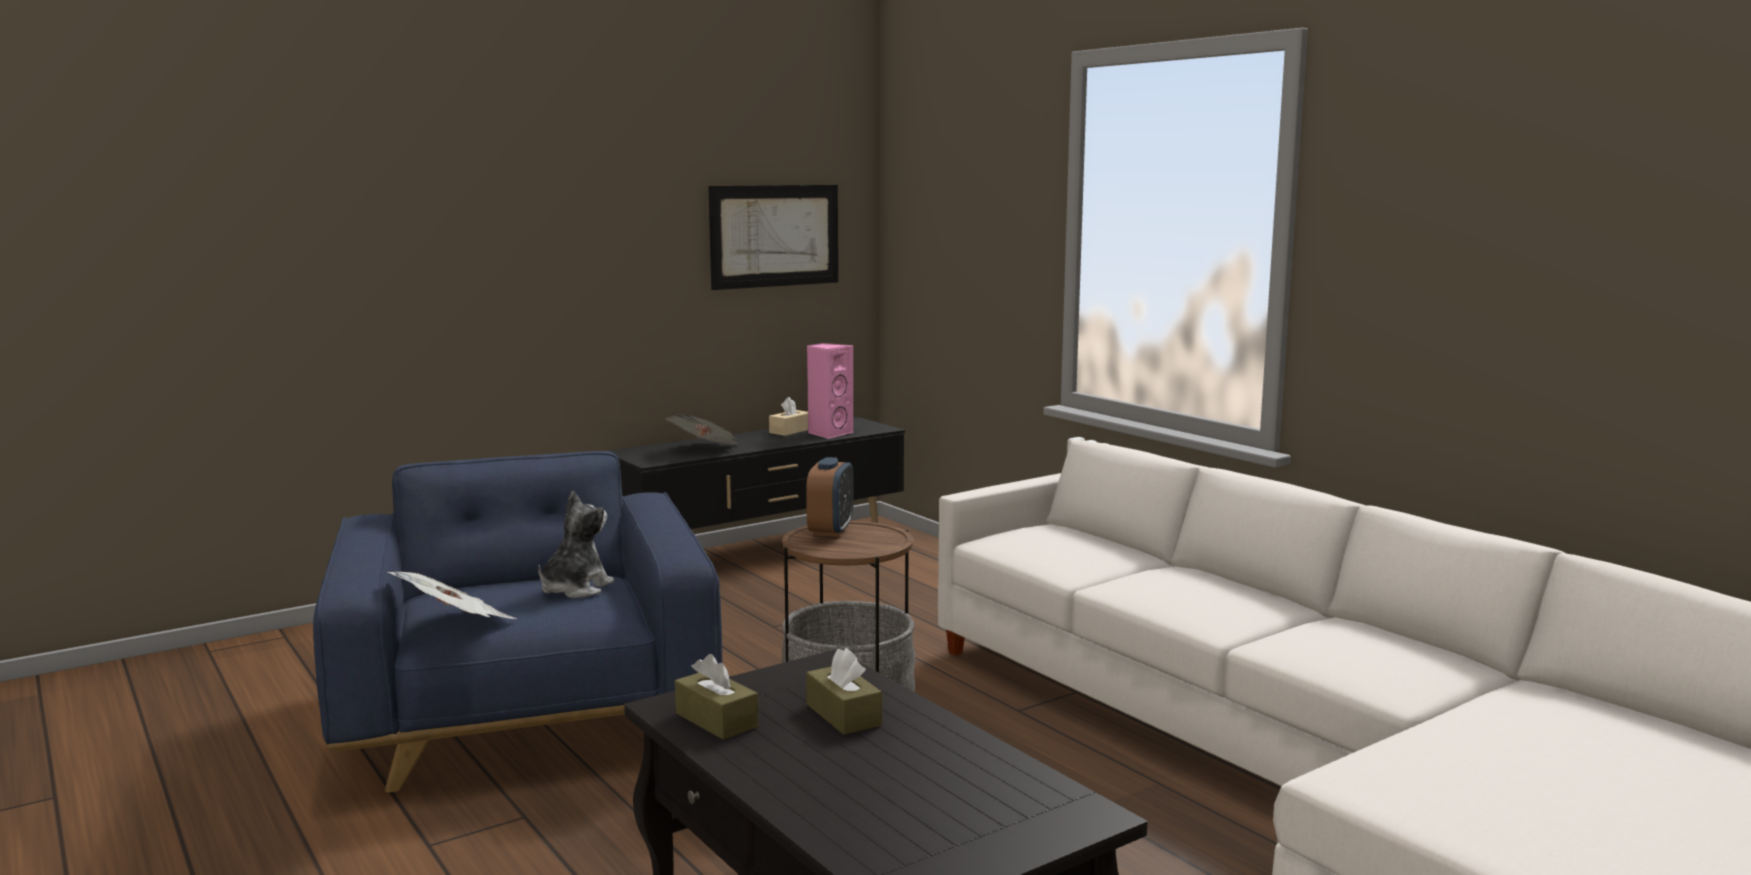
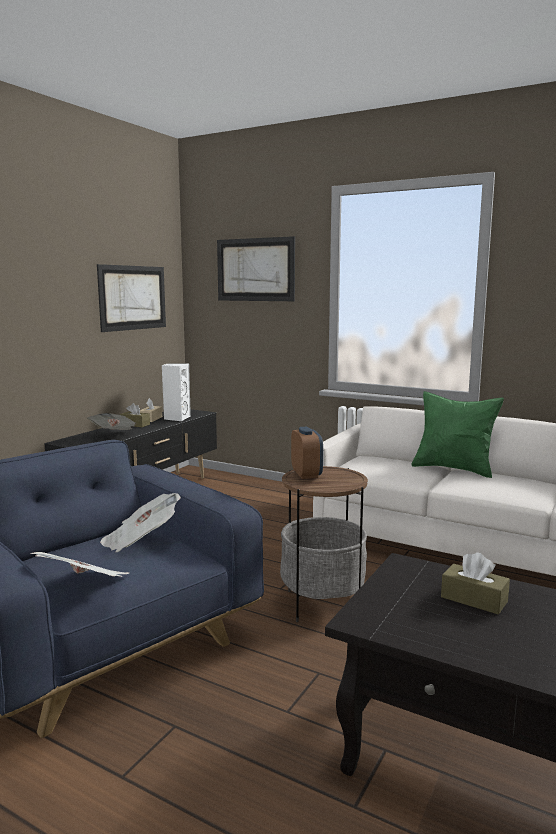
camera: 25 degrees left, 0 degrees up
plush toy [538,491,614,598] -> newspaper [100,493,181,552]
brown tissue box [675,654,759,740] -> brown tissue box moved to [120,403,150,427]
pink speaker [807,343,853,439] -> white speaker [162,363,191,421]
none -> picture [217,236,295,301]
none -> green pillow [411,391,504,478]

